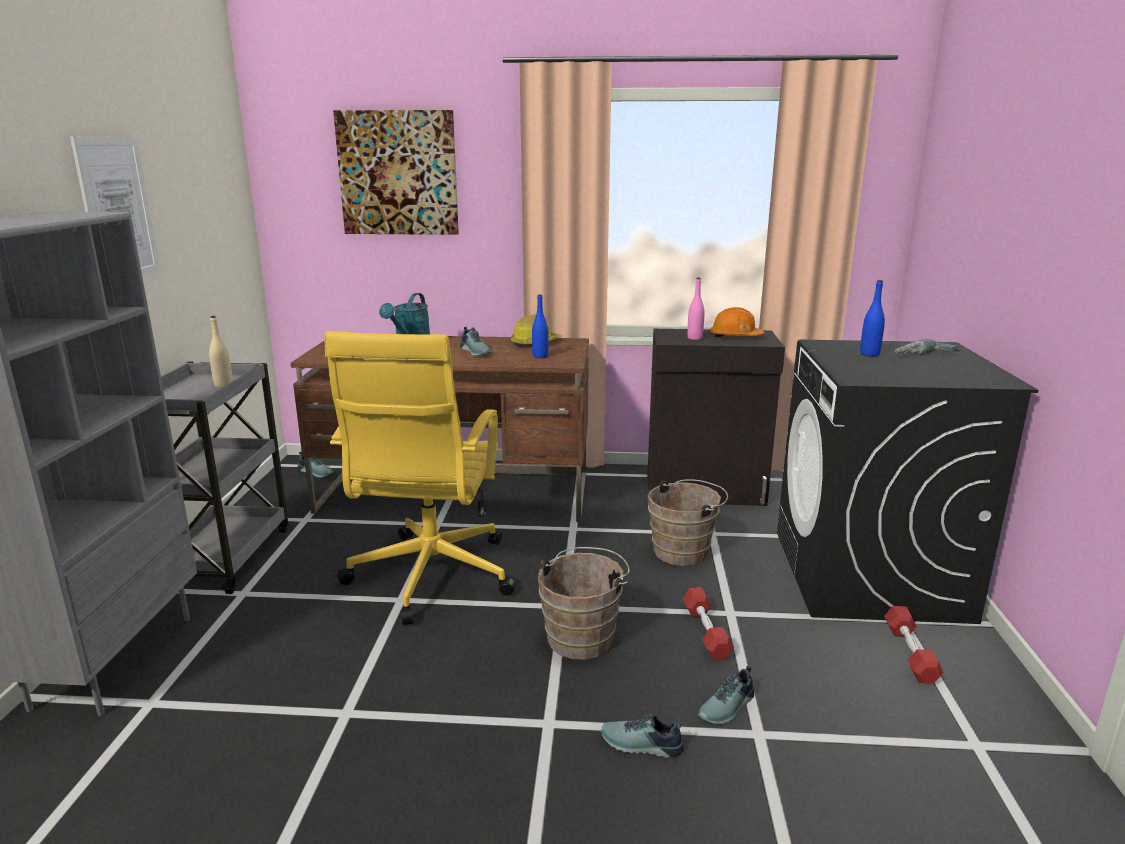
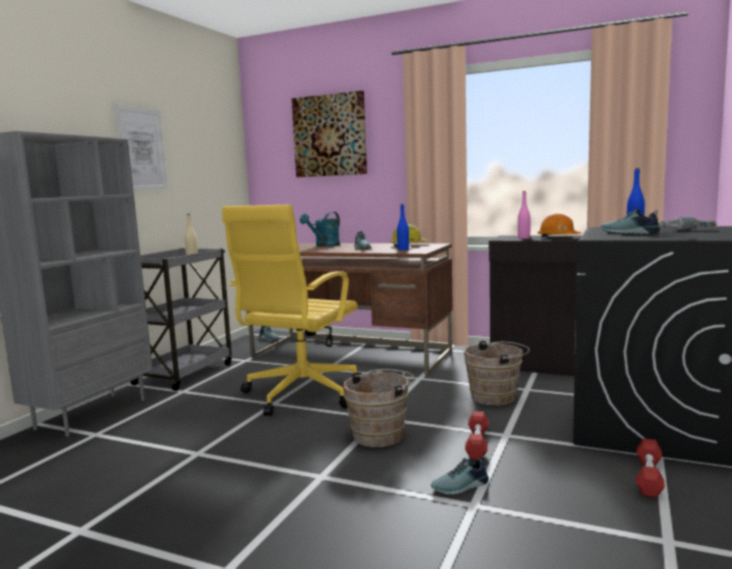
camera: 20 degrees right, 10 degrees down
shoe [601,714,684,758] -> shoe moved to [601,208,660,234]

